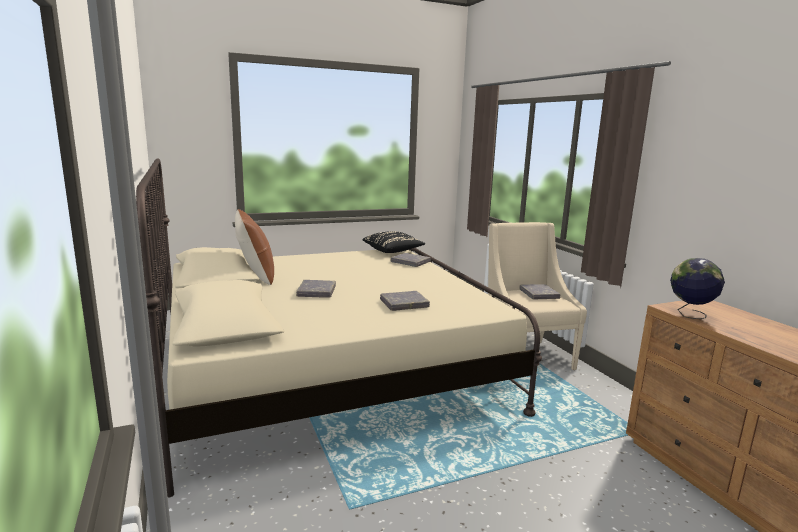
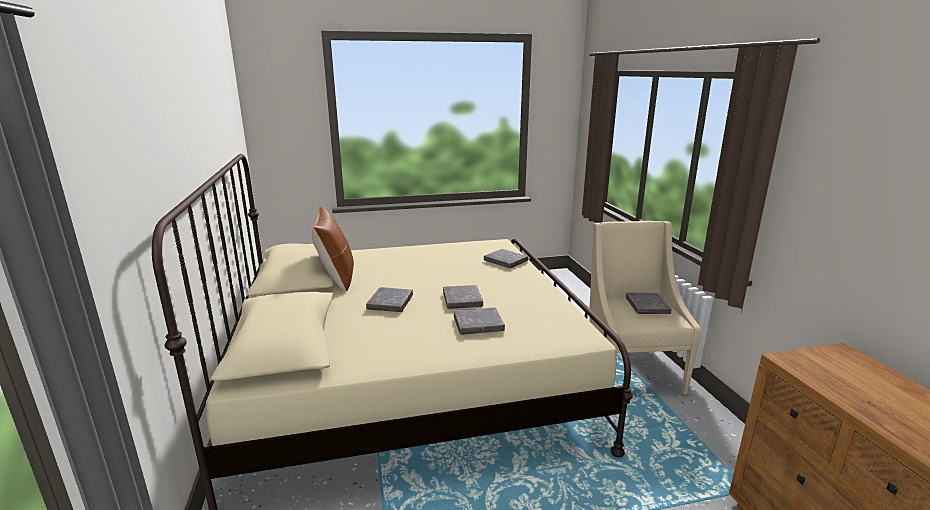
camera: 10 degrees right, 5 degrees up
black pillow [363,231,425,253] -> none
globe [670,258,725,319] -> none
none -> grey book [443,285,483,309]

